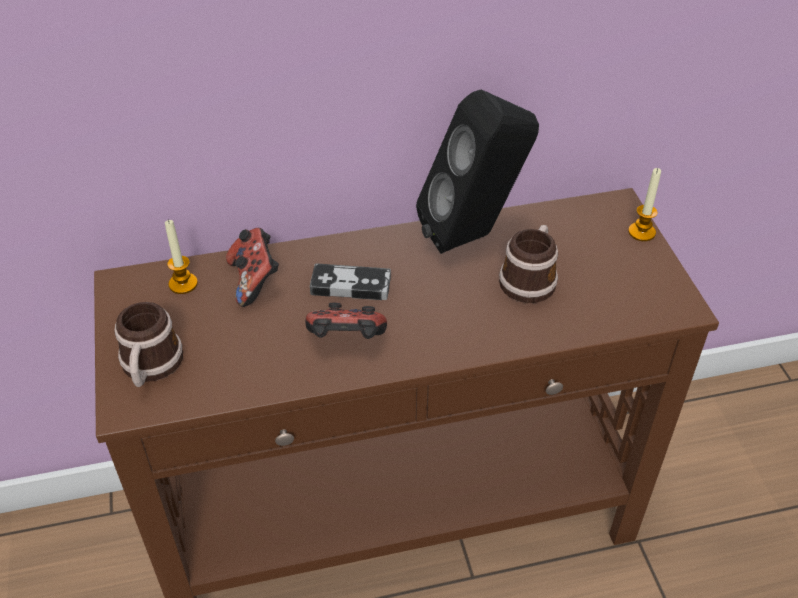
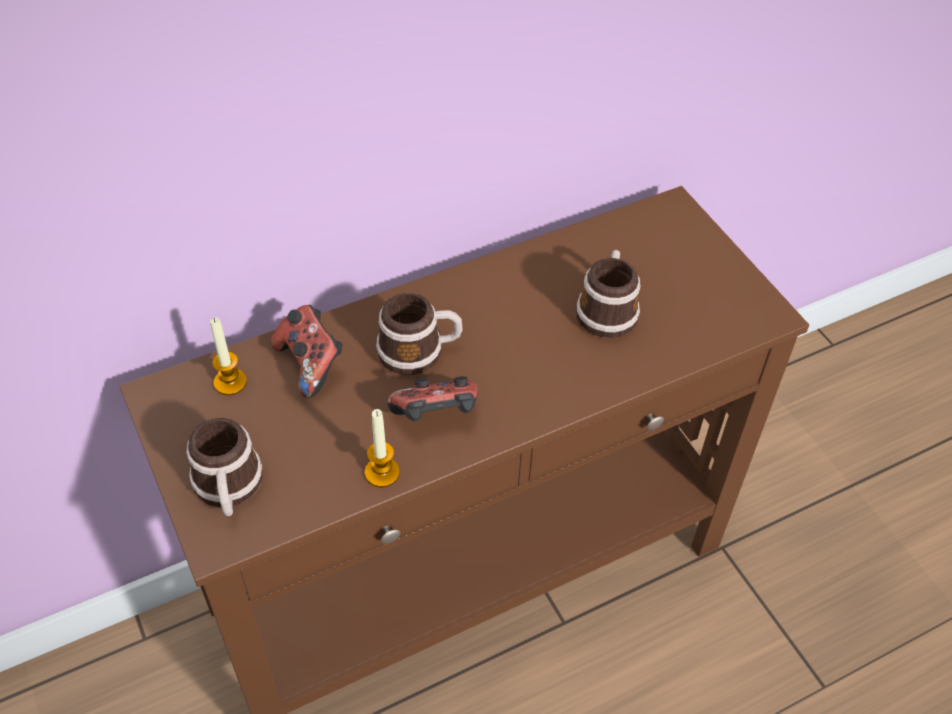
camera: 15 degrees left, 5 degrees up
game controller [310,263,391,300] -> mug [376,293,462,375]
black speaker [416,89,539,254] -> none
candle [628,168,661,241] -> candle moved to [365,409,400,487]

